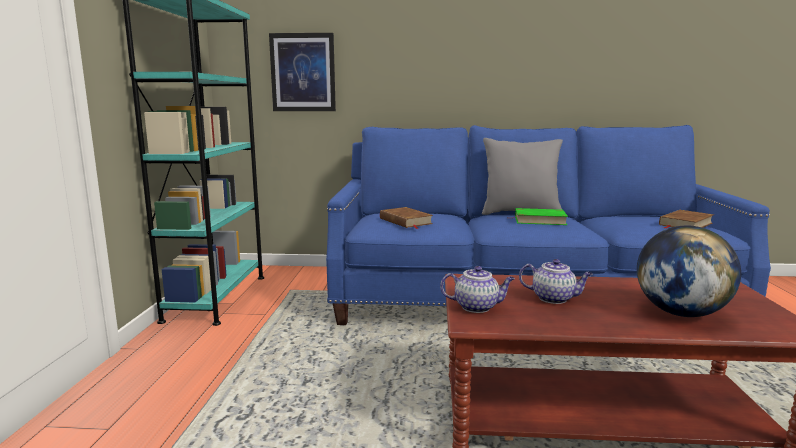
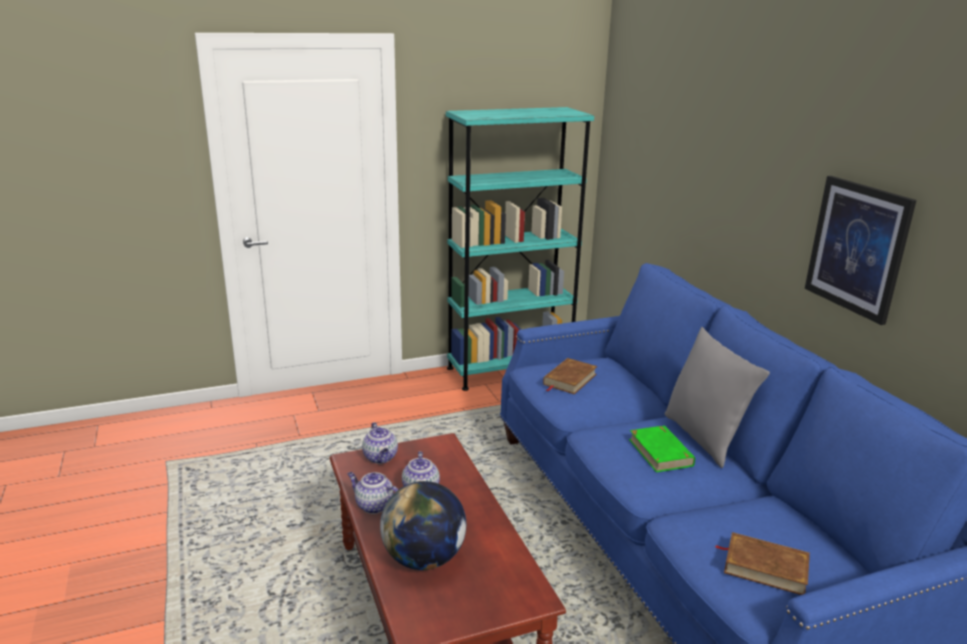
camera: 65 degrees right, 10 degrees up
picture [269,33,336,111] -> picture moved to [805,176,917,325]
none -> teapot [347,472,398,514]

